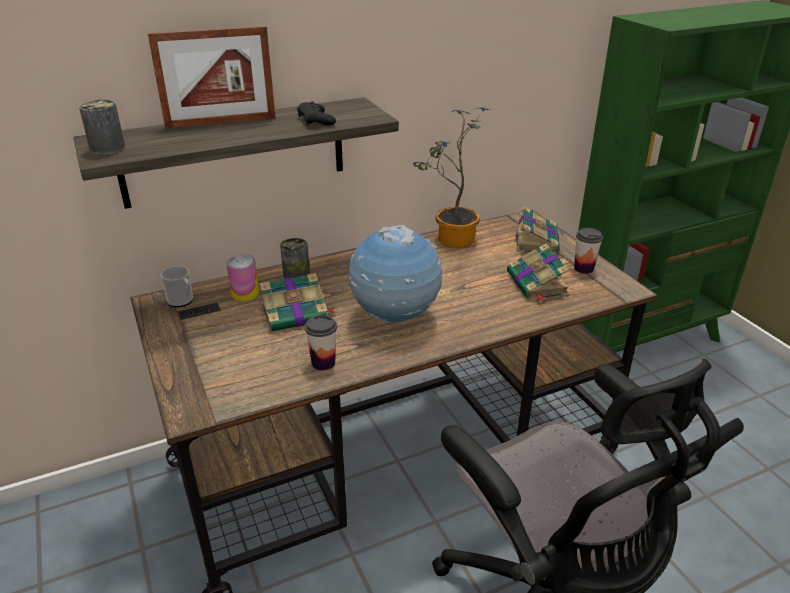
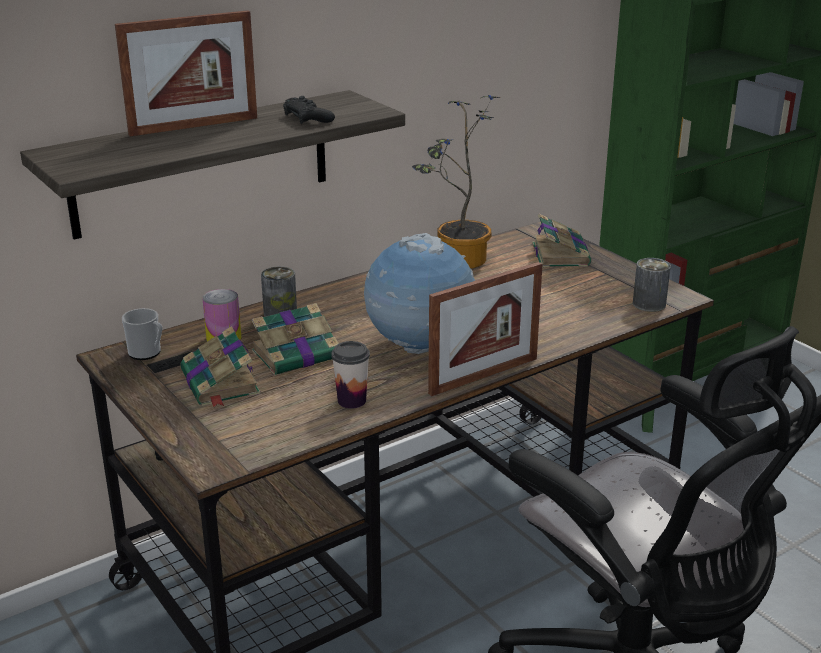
camera: 10 degrees left, 5 degrees down
can [79,100,125,155] -> can moved to [633,258,671,312]
book [507,243,570,303] -> book moved to [180,326,261,408]
cup [574,228,603,274] -> none
none -> picture frame [428,262,543,396]

